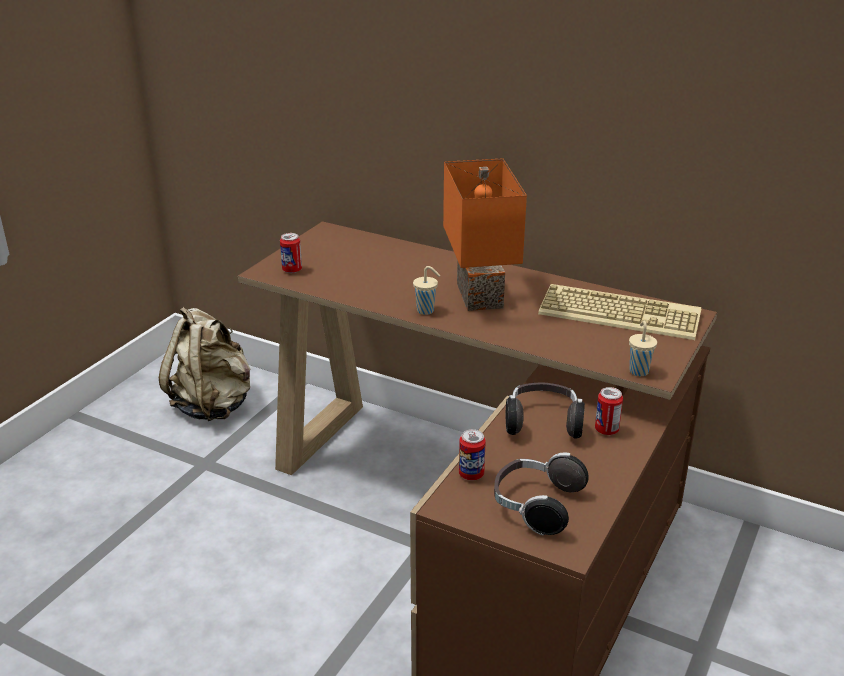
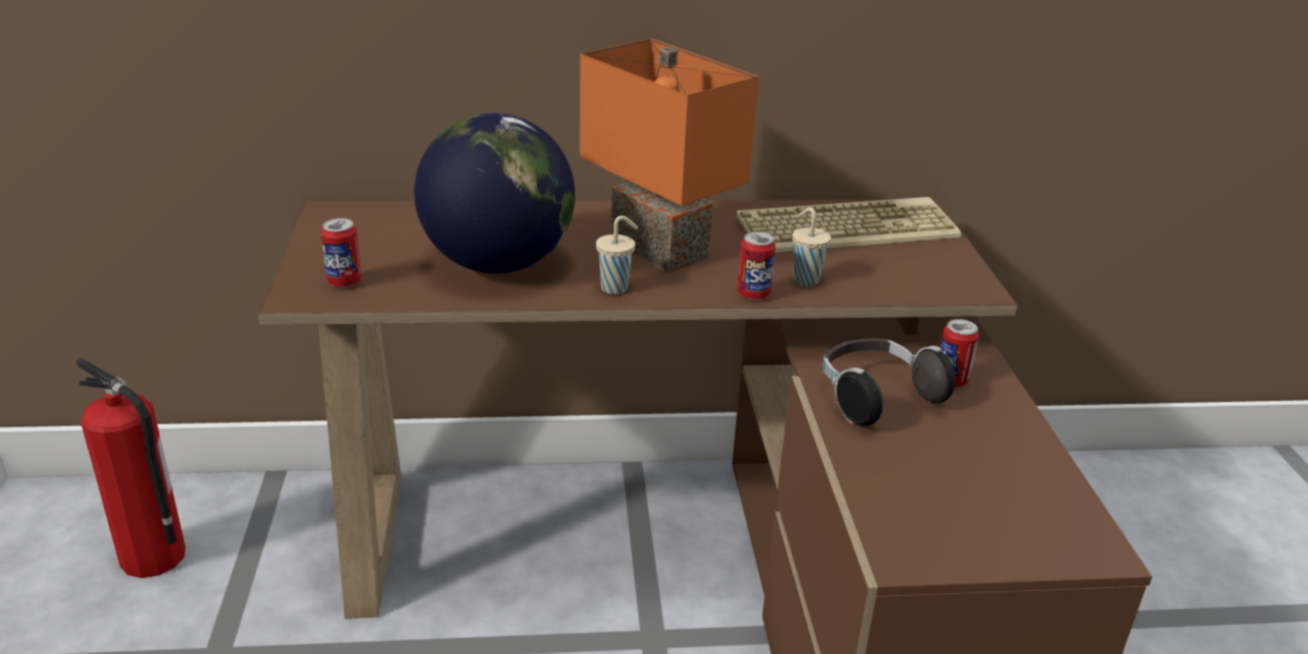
camera: 35 degrees left, 0 degrees up
beige backpack [159,307,251,421] -> fire extinguisher [76,358,185,578]
can [459,429,486,480] -> can moved to [737,232,776,300]
headphones [494,453,589,535] -> none
beige cup [629,321,657,376] -> beige cup moved to [792,207,831,286]
none -> globe [414,113,575,274]

